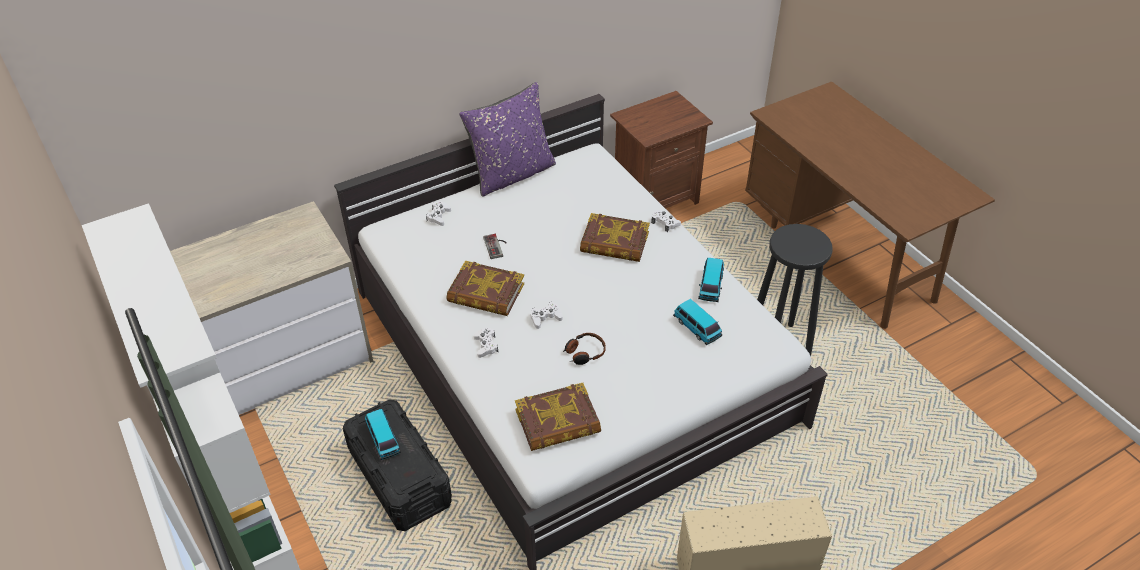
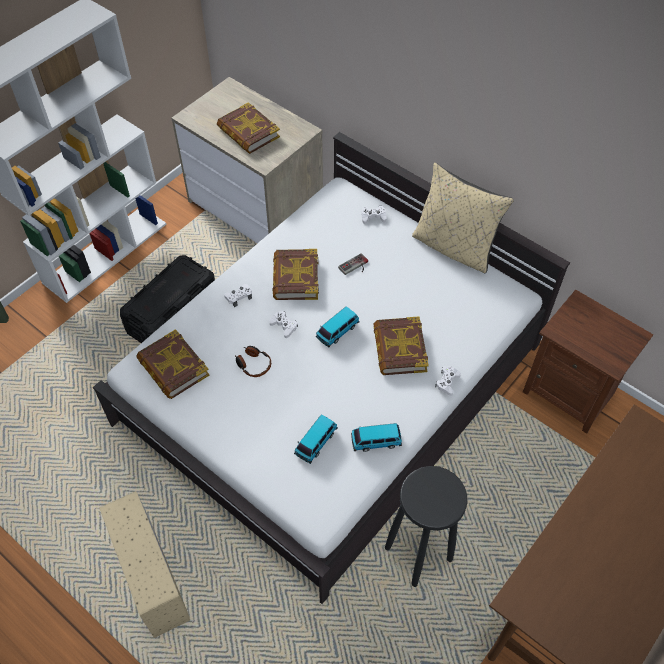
camera: 70 degrees right, 10 degrees up
toy car [365,409,401,460] -> toy car moved to [316,307,360,348]
purple pillow [459,82,556,196] -> beige pillow [412,163,514,274]
none -> book [217,102,280,154]

